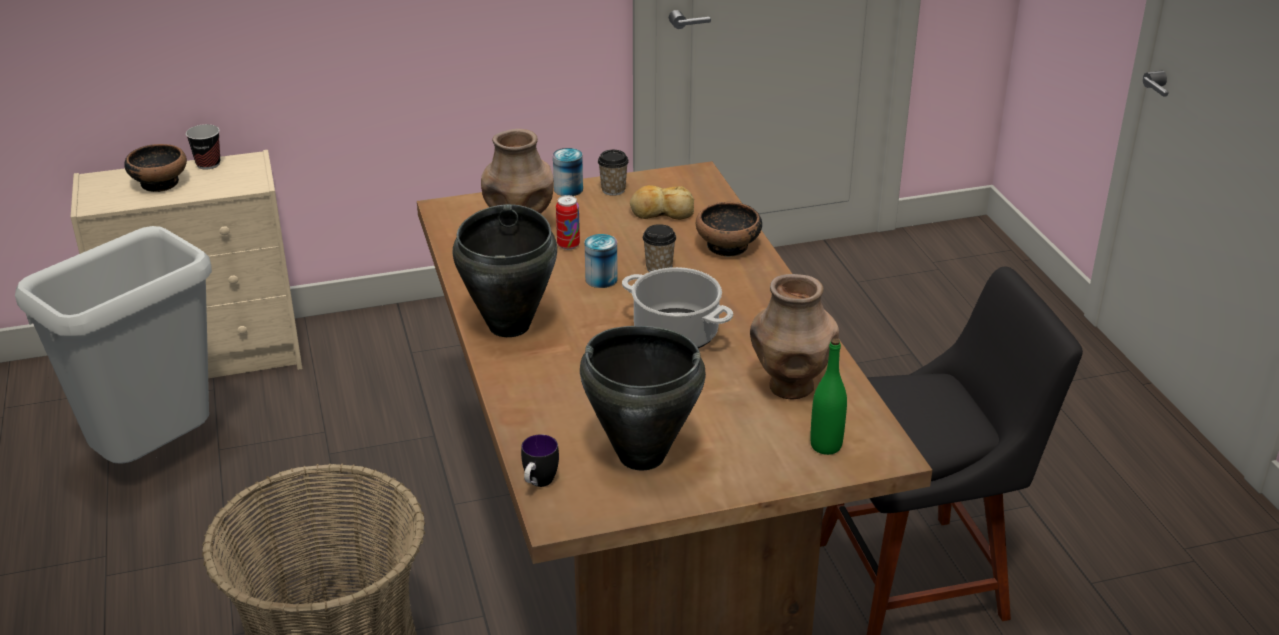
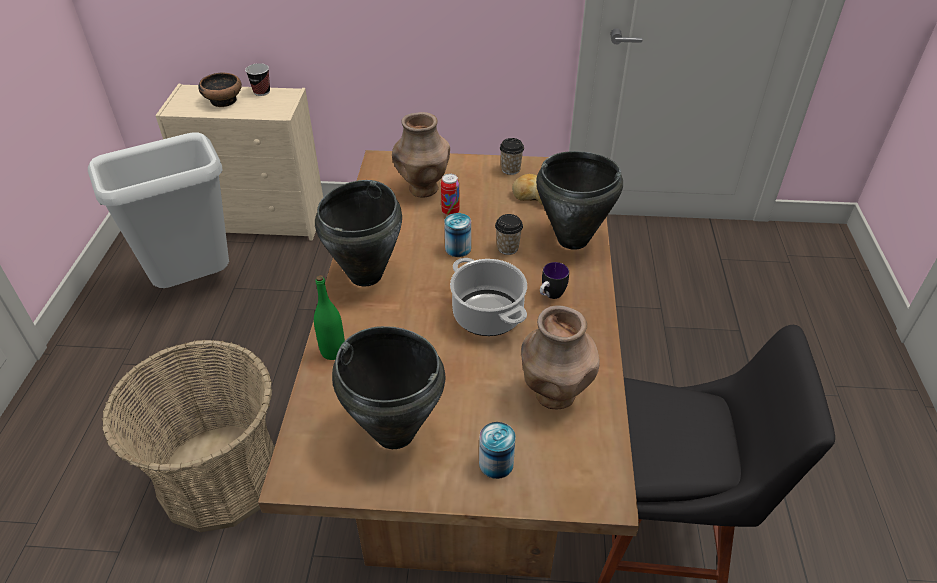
camera: 20 degrees right, 10 degrees up
mug [521,434,559,487] -> mug moved to [540,262,569,299]
can [553,148,583,196] -> can moved to [479,422,516,479]
bowl [696,202,762,257] -> black cooking pot [536,151,623,250]
green bottle [810,338,847,455] -> green bottle moved to [314,275,345,360]

